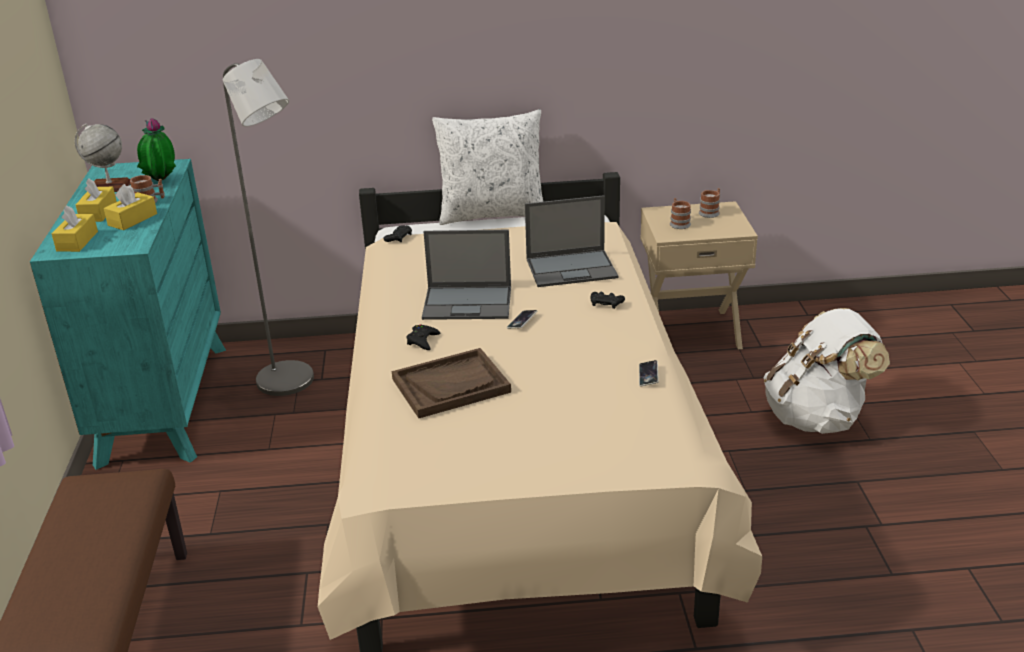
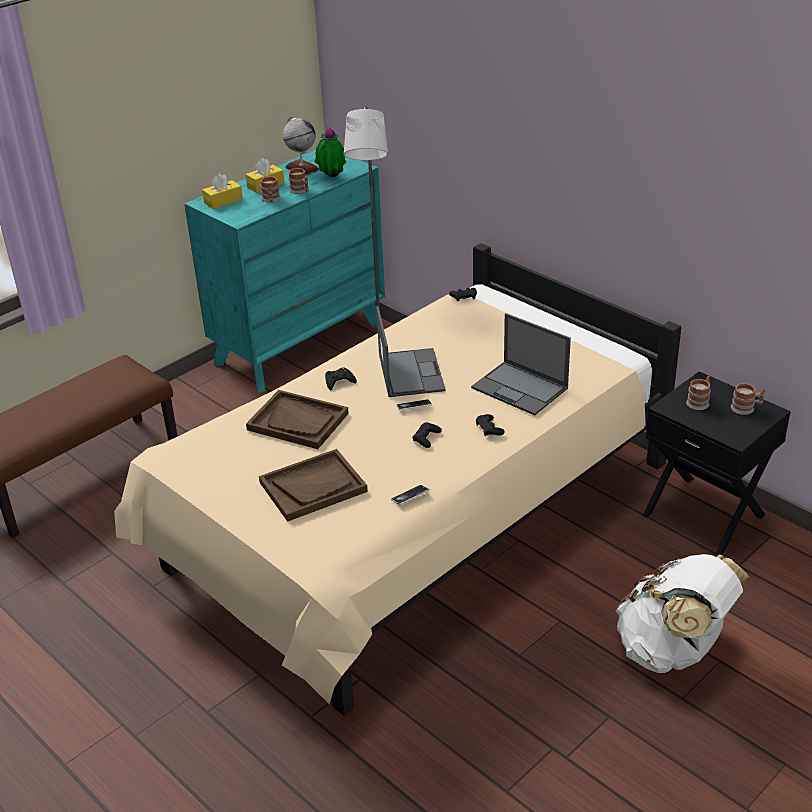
camera: 50 degrees right, 5 degrees up
yellow tissue box [104,184,157,230] -> mug [260,176,280,203]
laptop [422,230,511,320] -> laptop turned 150 degrees counterclockwise [376,306,445,397]
white pillow [432,109,543,225] -> none
beige nightstand [640,201,758,349] -> black nightstand [642,371,791,556]
none -> brown tray [259,449,368,522]
none -> black game controller [413,422,442,448]

